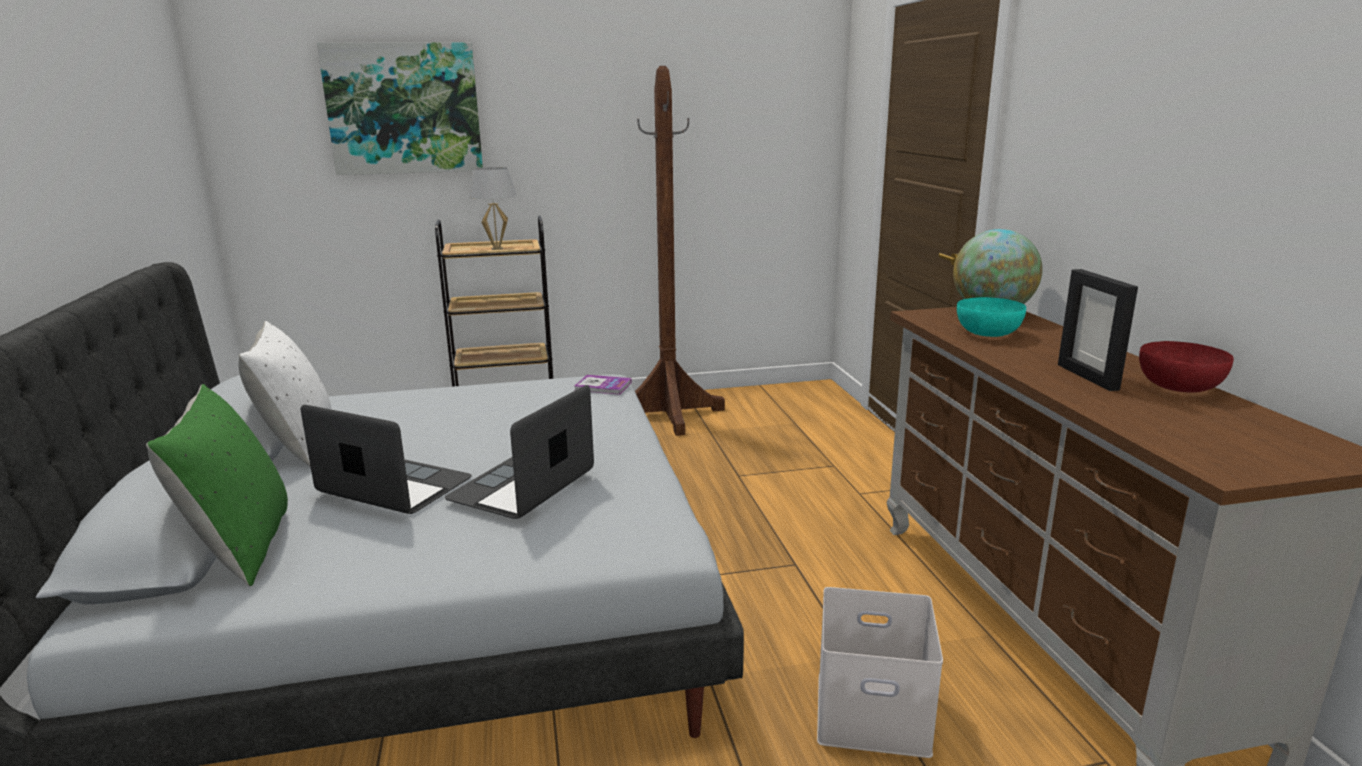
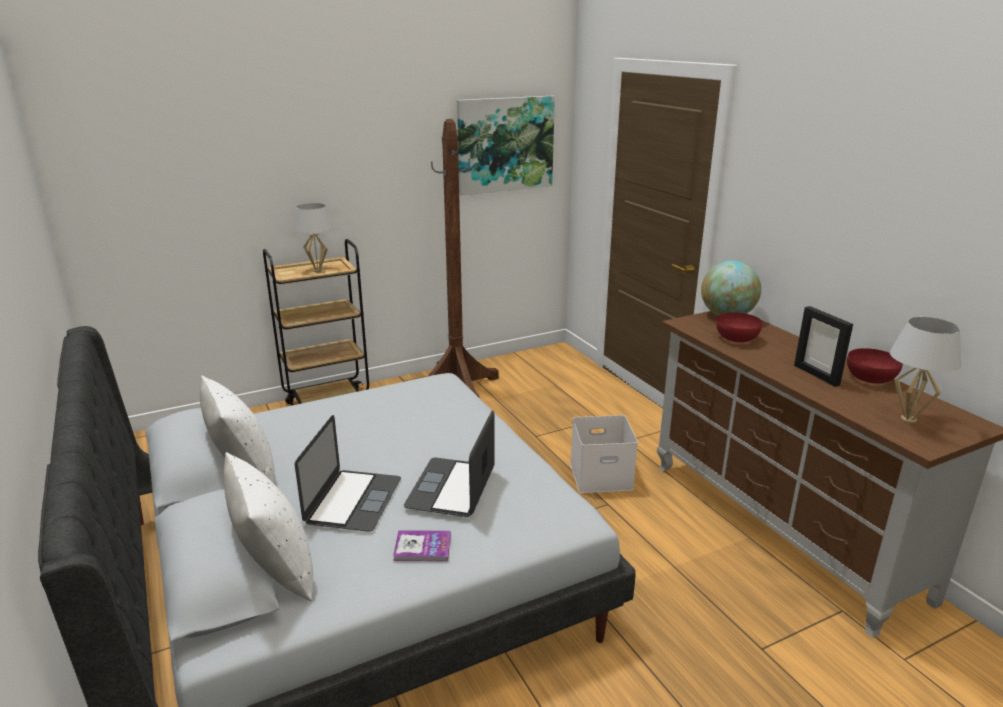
camera: 15 degrees left, 5 degrees up
green pillow [146,384,288,587] -> white pillow [224,452,313,602]
laptop [301,405,472,514] -> laptop turned 90 degrees clockwise [295,415,401,532]
picture [317,42,483,175] -> picture moved to [457,96,555,196]
book [574,375,632,395] -> book moved to [393,531,451,561]
white storage box [817,587,943,758] -> white storage box moved to [570,415,638,493]
turquoise bowl [957,297,1026,337] -> red bowl [716,312,763,343]
none -> white table lamp [890,317,961,423]

